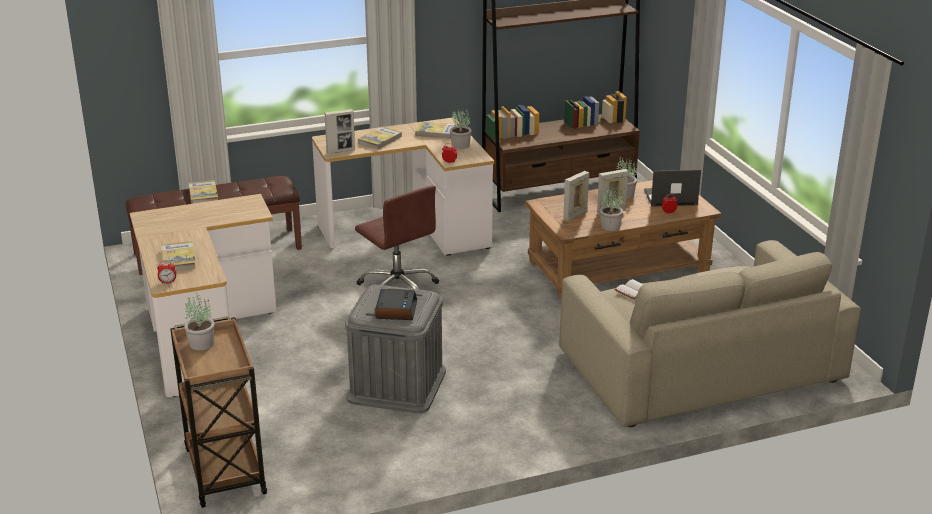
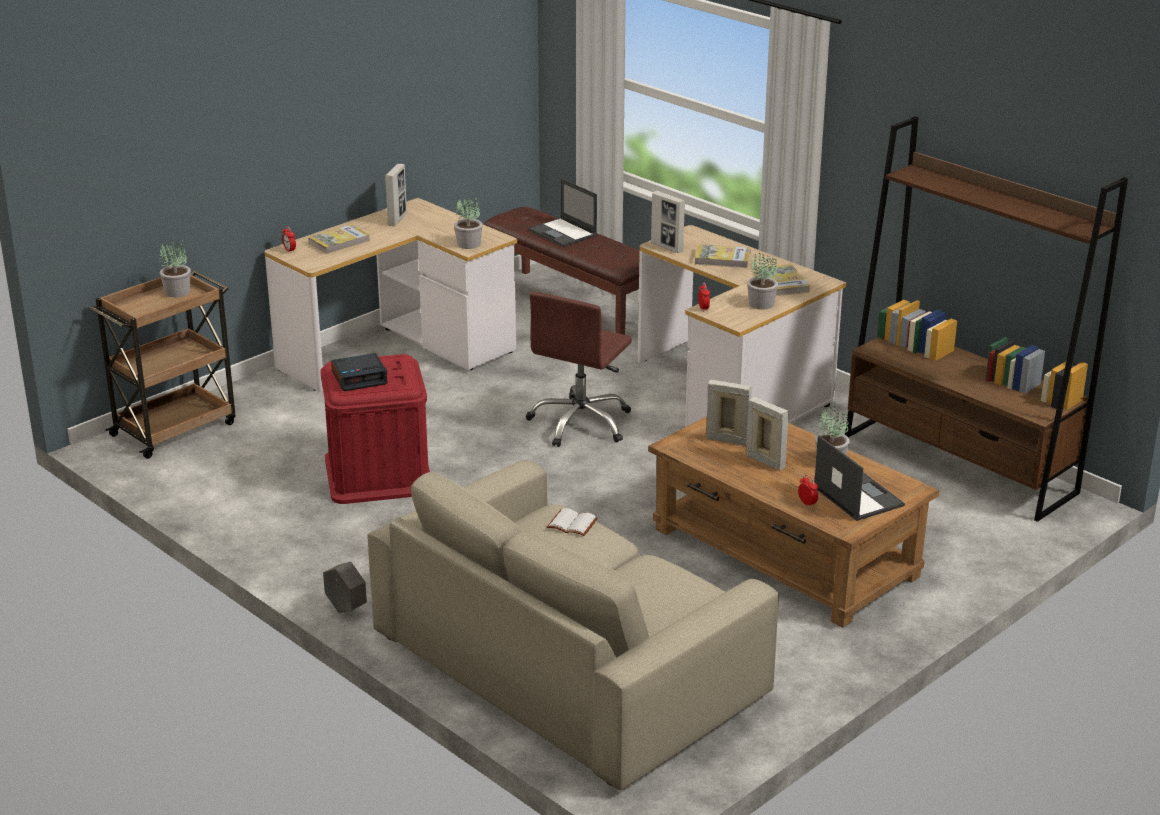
camera: 65 degrees right, 0 degrees up
book [188,180,218,204] -> laptop [528,178,597,247]
grey storage box [345,285,446,413] -> red storage box [320,354,430,504]
potted plant [600,187,623,231] -> potted plant moved to [454,197,483,249]
none -> grey planter [323,561,367,613]
none -> picture frame [385,164,407,226]

